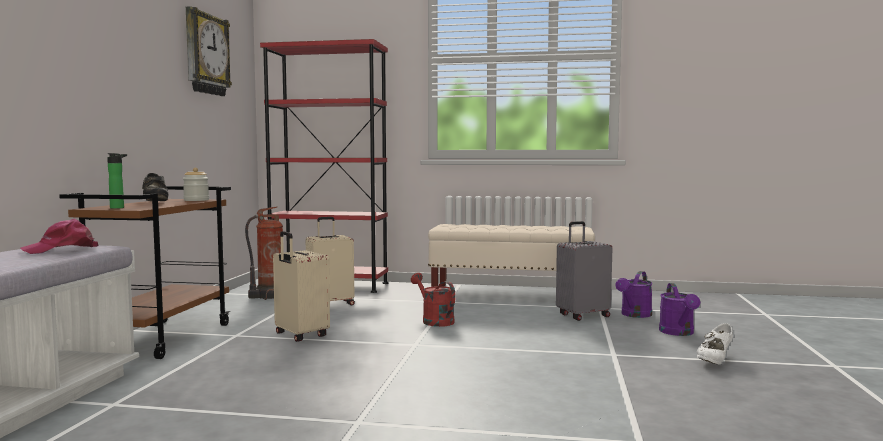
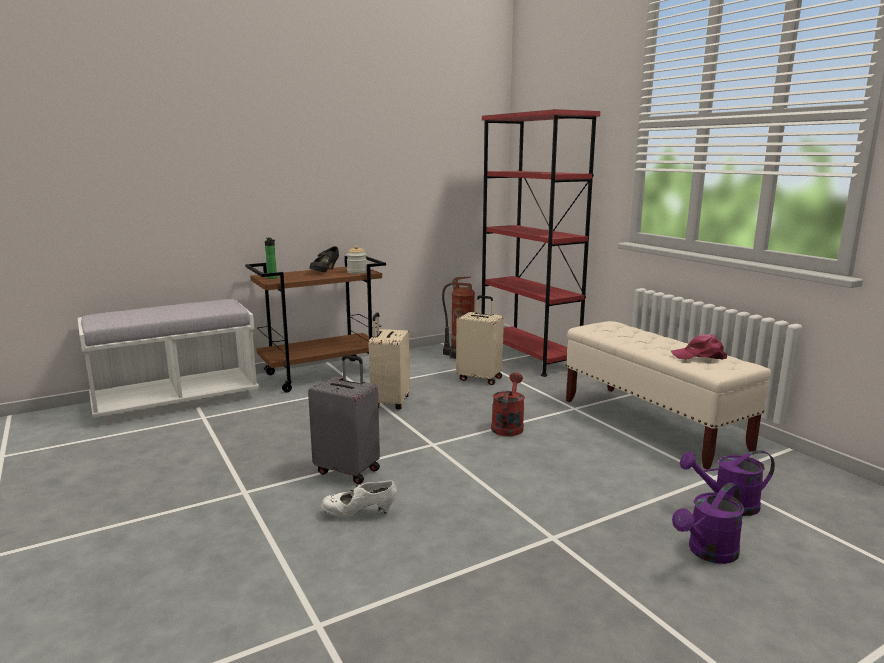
camera: 50 degrees right, 10 degrees up
pink cap [20,219,98,254] -> pink cap moved to [671,334,727,360]
wall clock [186,6,232,96] -> none
grey suitcase [556,221,612,321] -> grey suitcase moved to [308,355,380,484]
white shoe [697,323,733,365] -> white shoe moved to [321,480,397,517]

